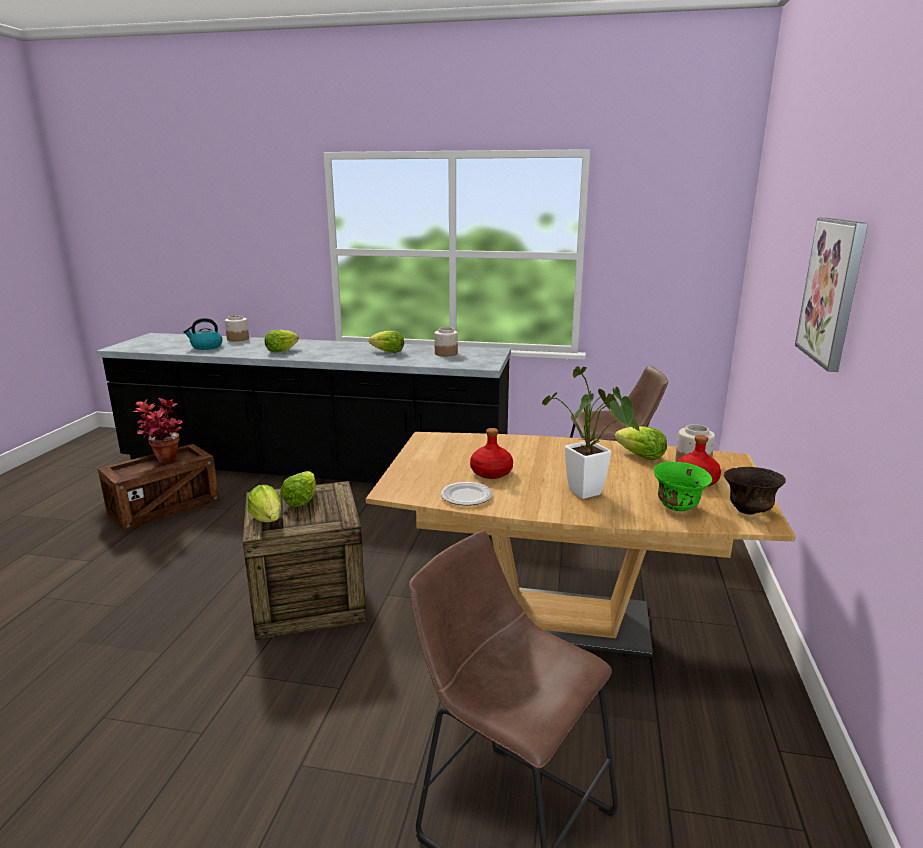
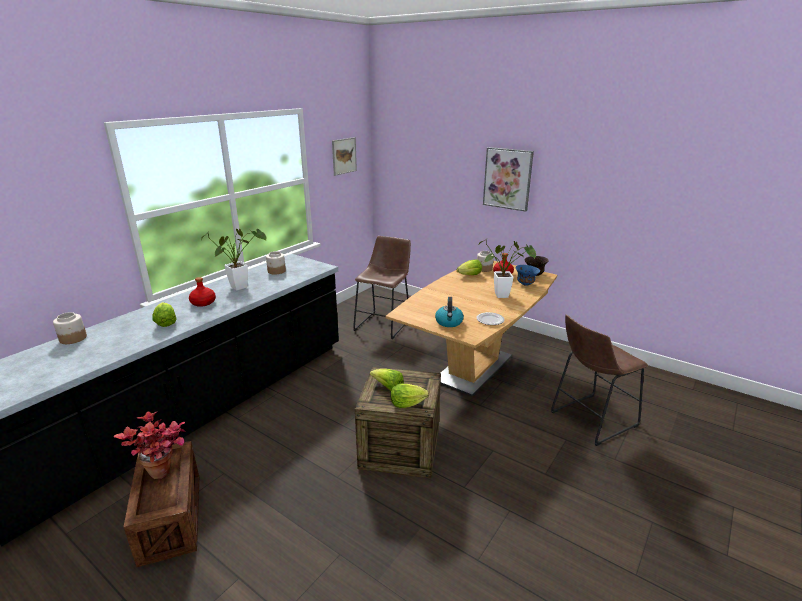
camera: 65 degrees left, 5 degrees up
kettle [184,318,223,350] -> kettle moved to [435,297,464,327]
lettuce [369,331,404,353] -> potted plant [201,228,267,290]
red bottle [470,428,513,479] -> red bottle moved to [189,277,216,307]
green bowl [654,462,712,511] -> blue bowl [515,265,540,286]
none -> picture [332,137,357,176]

